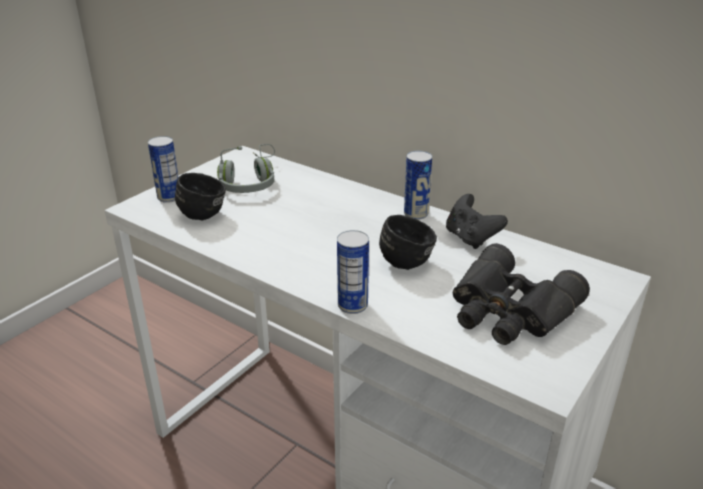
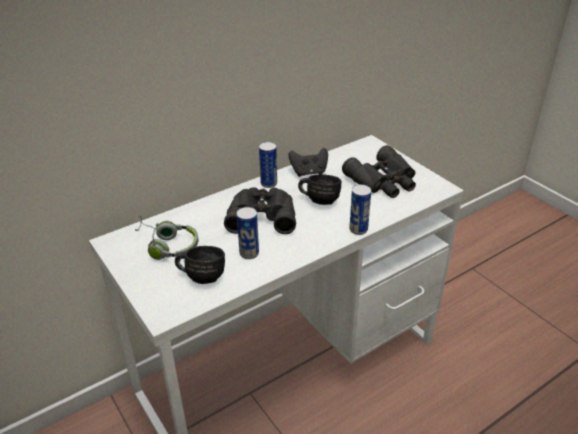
camera: 70 degrees left, 5 degrees up
can [148,136,178,203] -> can moved to [237,207,259,259]
none -> black binoculars [224,187,296,234]

